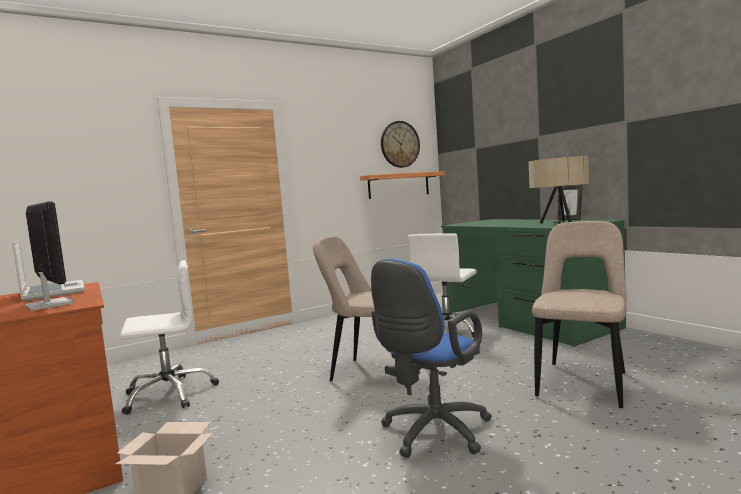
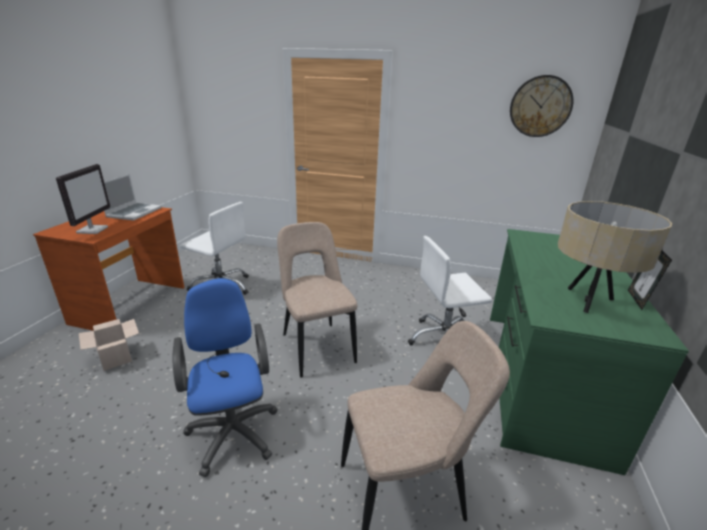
camera: 45 degrees right, 20 degrees up
shelf [360,171,445,199] -> none
blue office chair [371,259,492,458] -> blue office chair turned 75 degrees clockwise [173,278,278,477]

